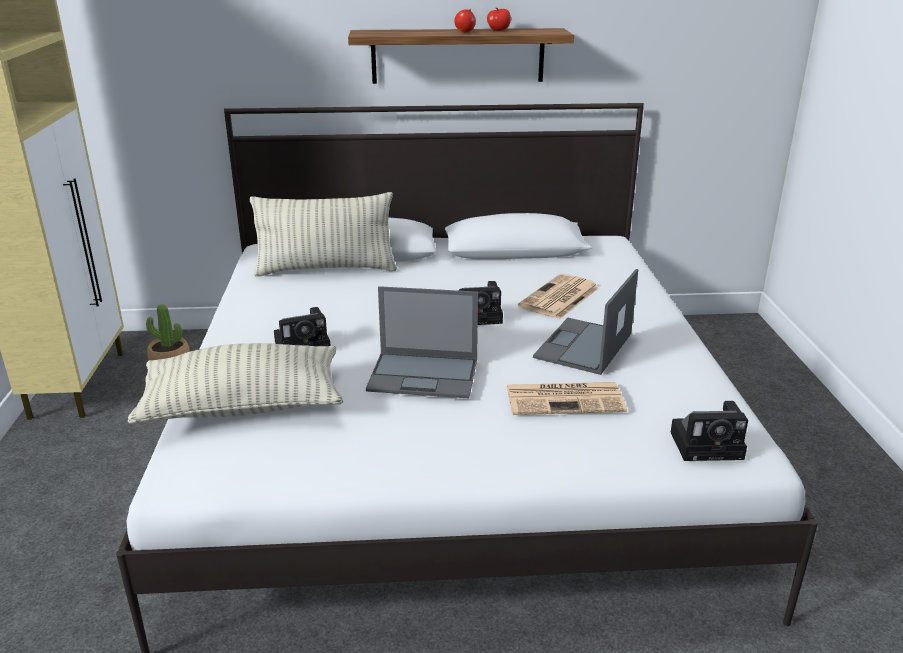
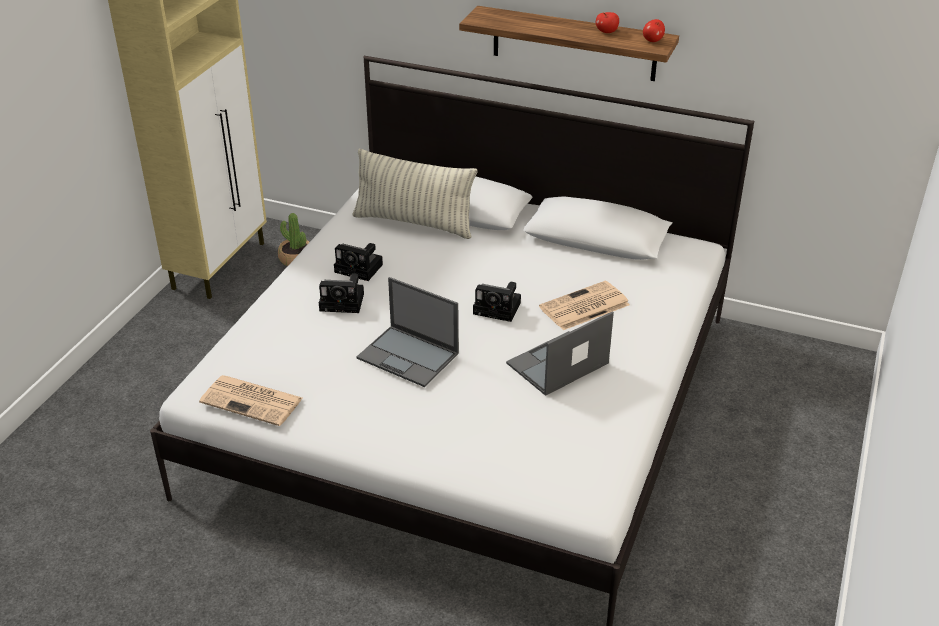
camera: 25 degrees right, 10 degrees up
pillow [127,343,344,424] -> none
apple [454,9,476,32] -> apple moved to [643,19,665,42]
newspaper [507,382,627,415] -> newspaper moved to [199,375,303,426]
camera [671,401,748,461] -> camera moved to [334,243,383,281]

